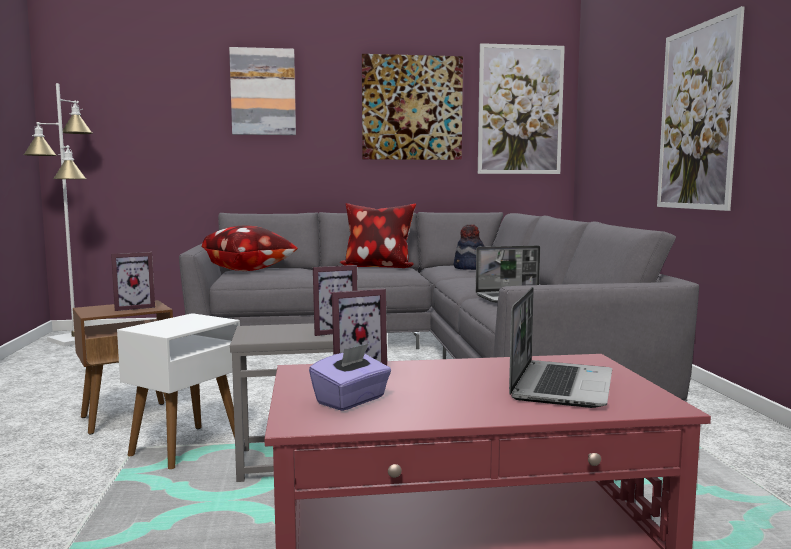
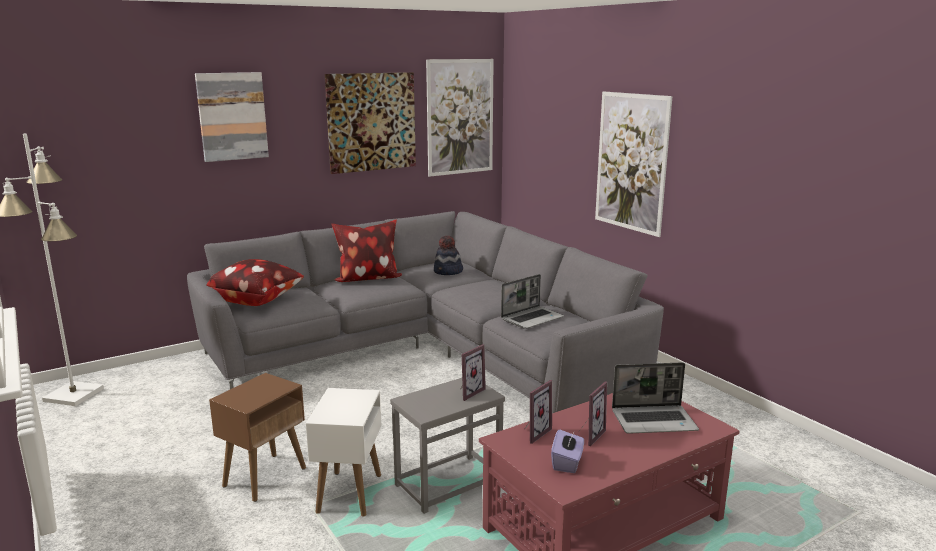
camera: 25 degrees left, 10 degrees up
picture frame [111,252,155,311] -> picture frame moved to [580,381,607,446]
laptop [509,287,612,408] -> laptop turned 90 degrees clockwise [612,362,699,434]

